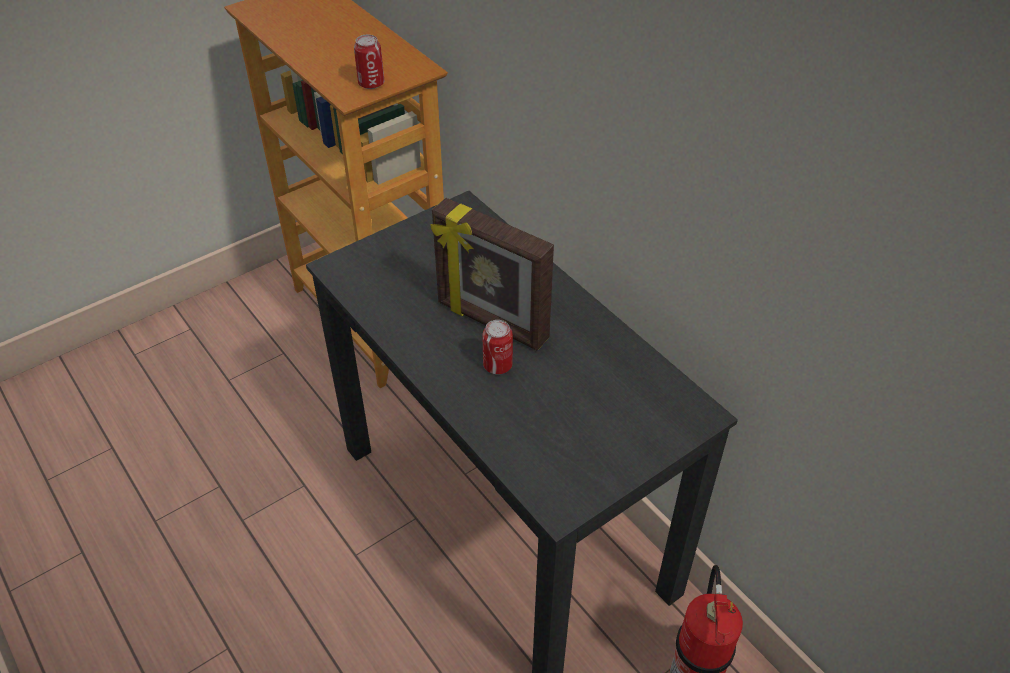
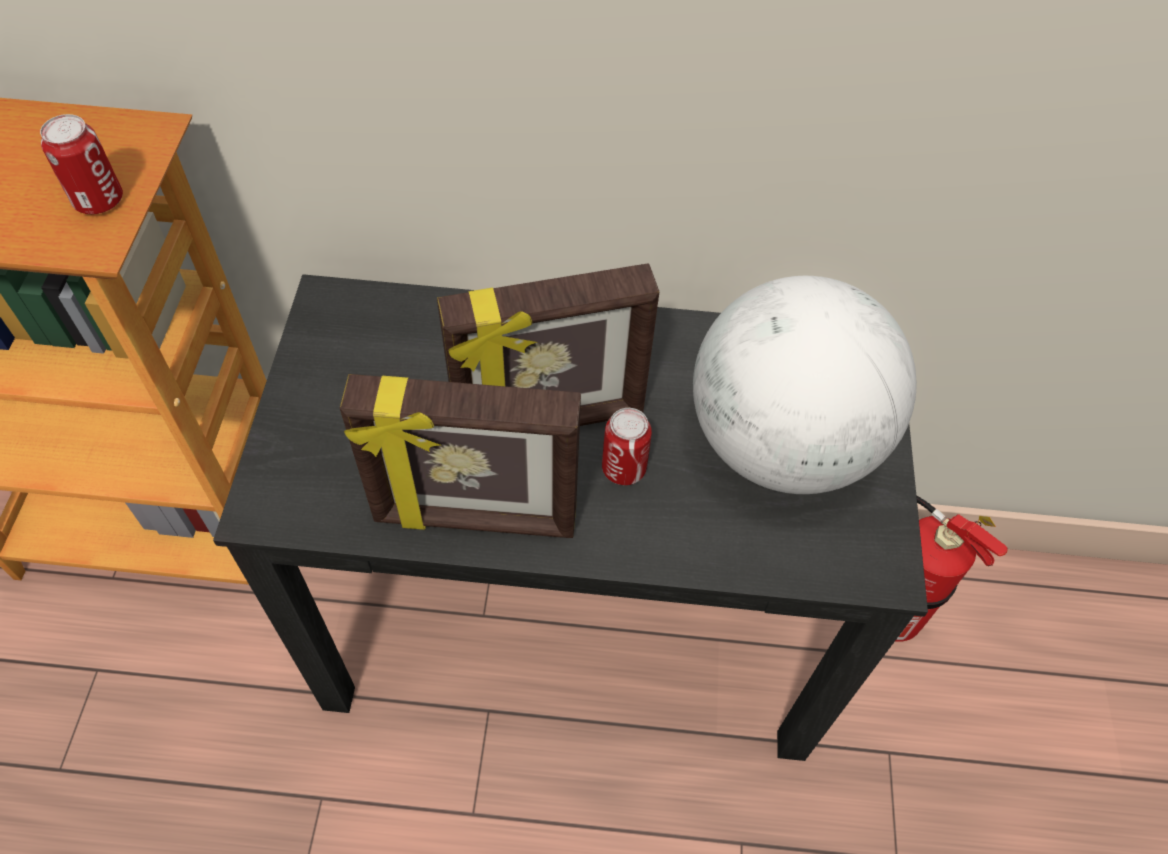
camera: 50 degrees left, 10 degrees up
none -> picture frame [340,374,581,538]
none -> globe [693,276,917,494]

